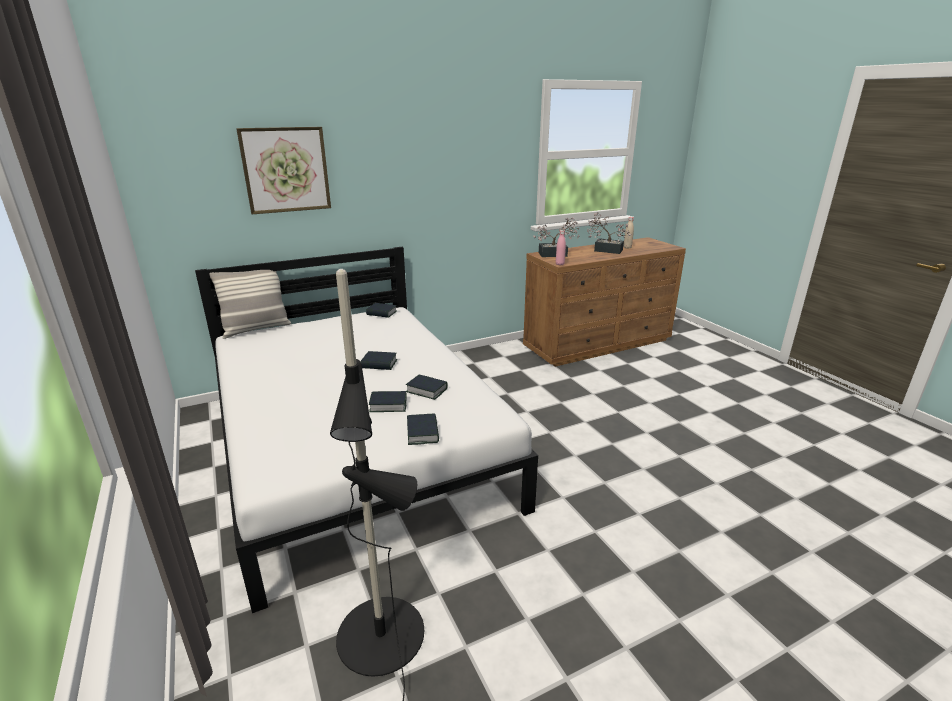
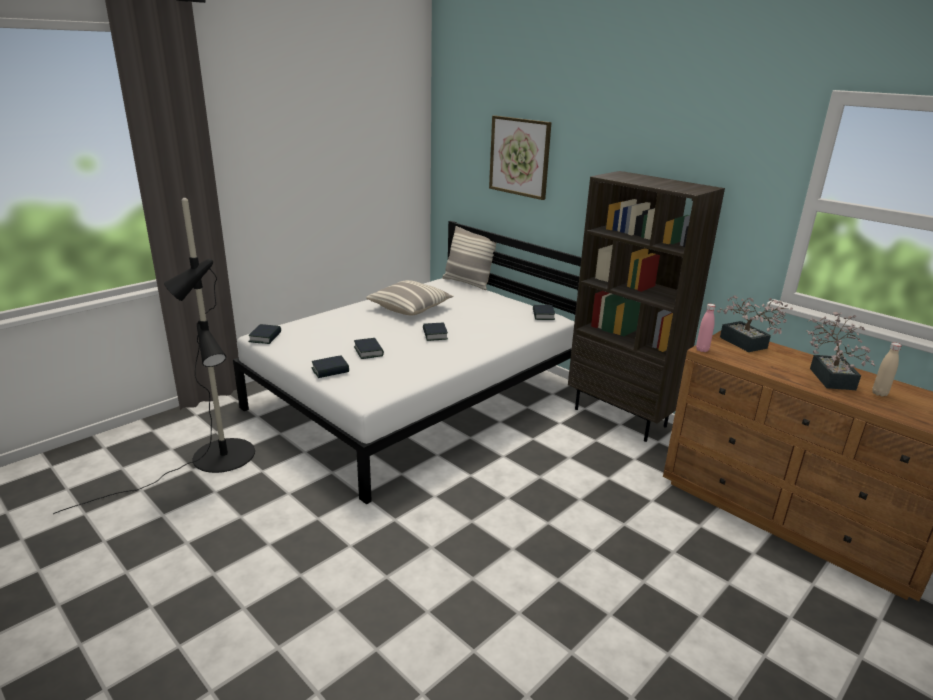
camera: 70 degrees right, 0 degrees up
book [406,374,448,400] -> book moved to [249,324,281,344]
none -> pillow [366,280,453,316]
none -> brown bookcase [568,171,725,442]

